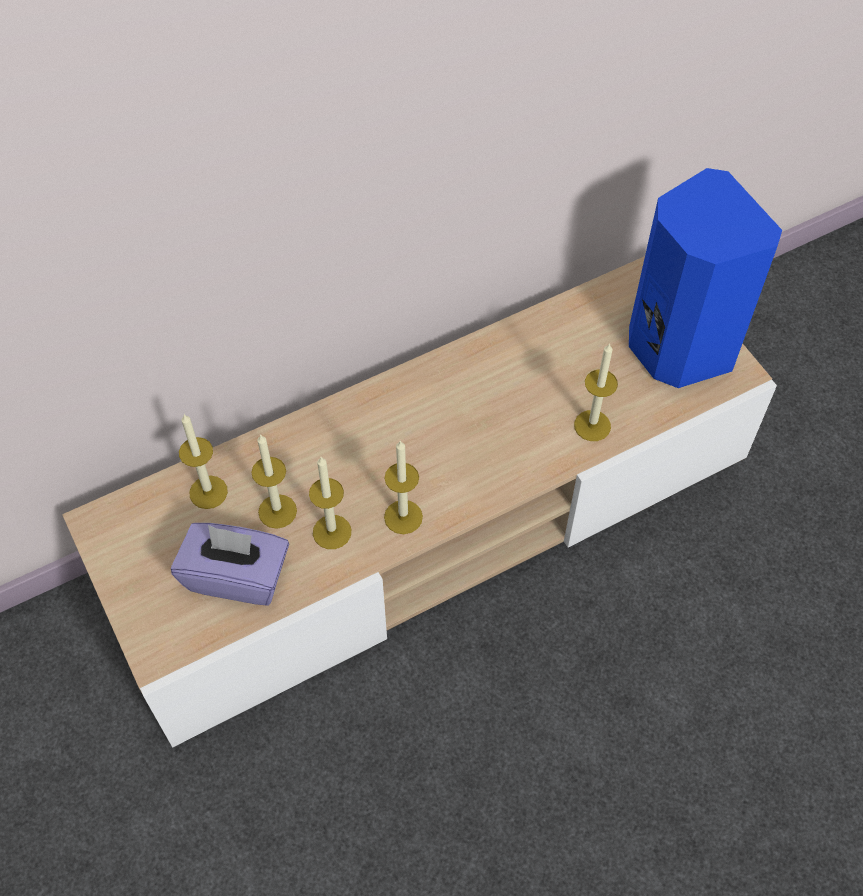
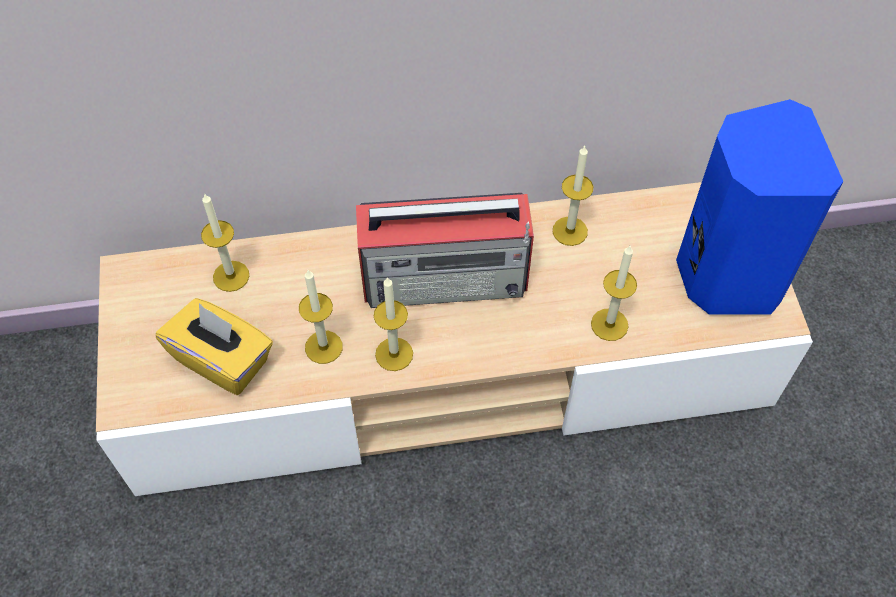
camera: 20 degrees right, 0 degrees up
purple tissue box [171,523,289,606] -> yellow tissue box [156,298,273,395]
candle [252,434,297,529] -> candle moved to [553,146,593,246]
none -> radio [356,193,534,308]

